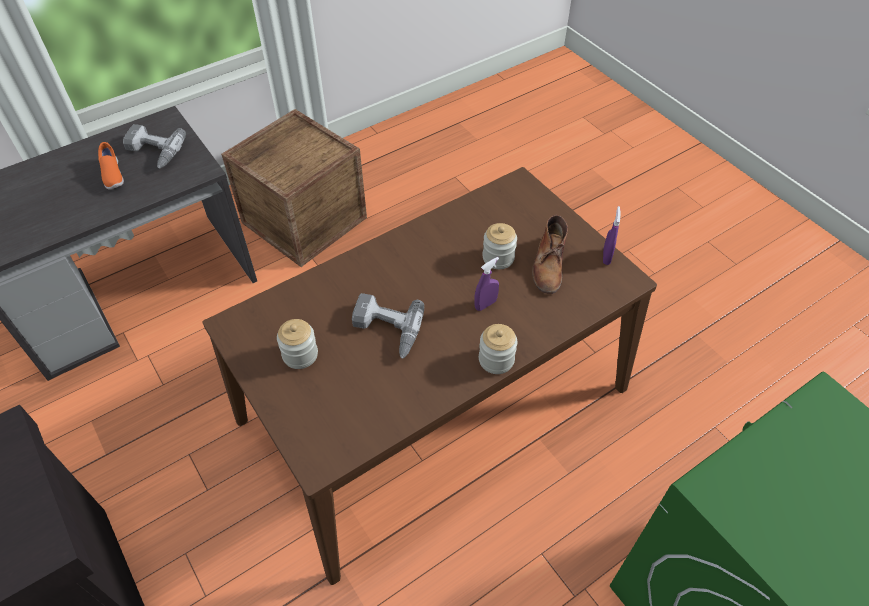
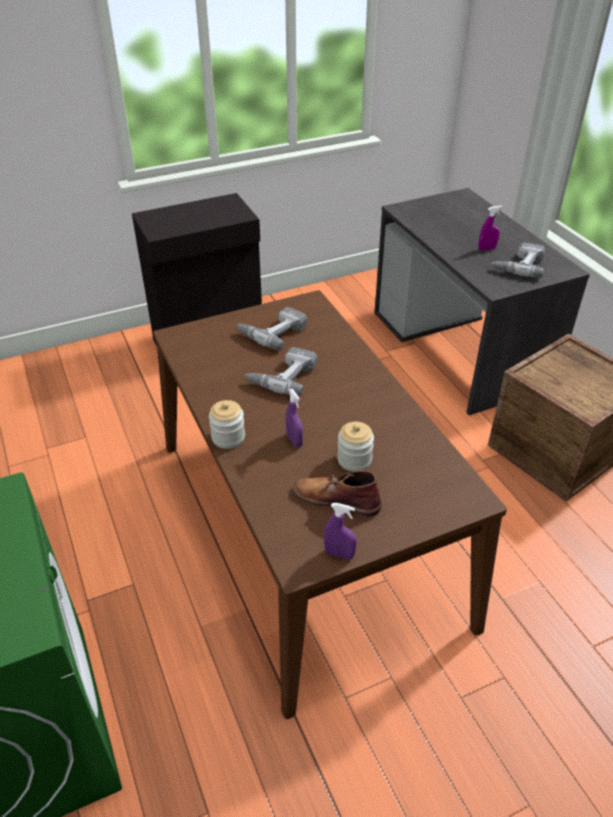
camera: 100 degrees right, 10 degrees down
orange shoe [98,142,124,190] -> purple spray bottle [479,206,502,251]
jar [277,319,318,369] -> power drill [236,307,307,350]

